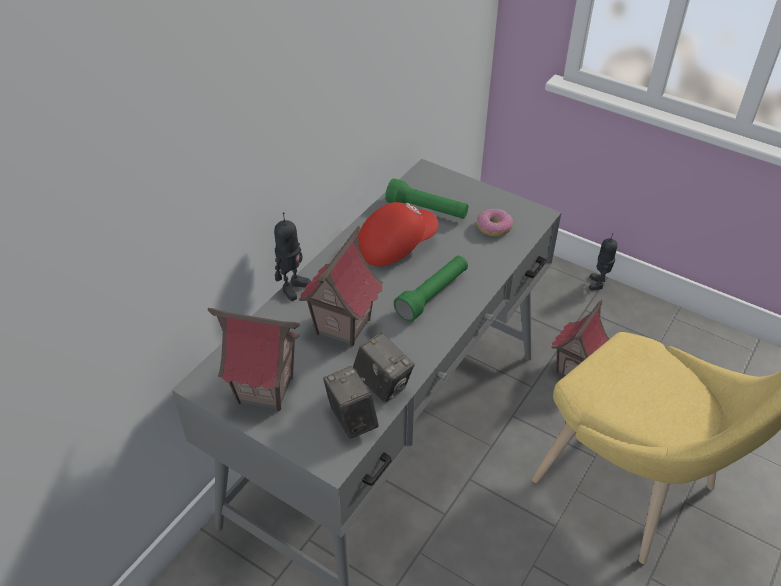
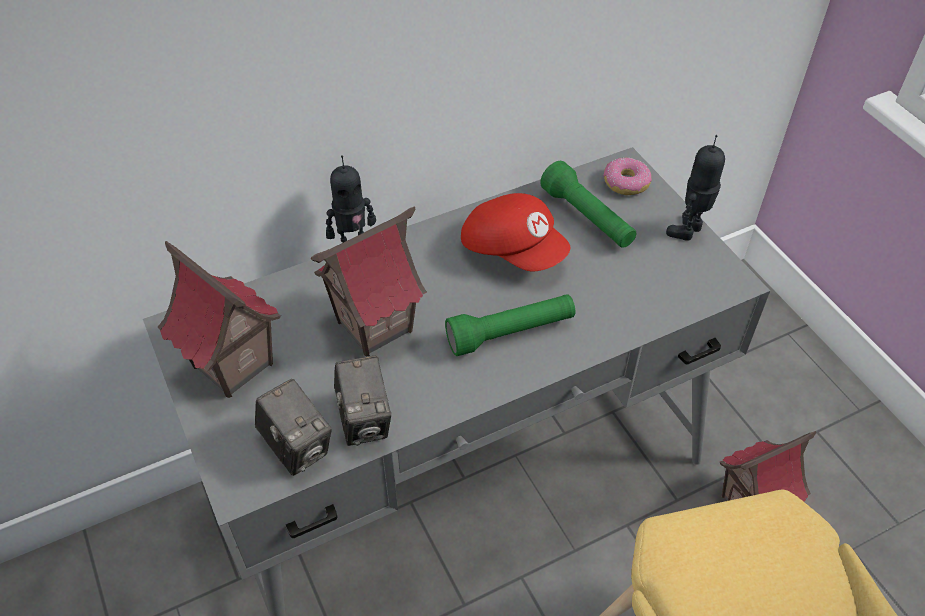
camera: 30 degrees right, 5 degrees up
camera [323,366,379,439] -> camera turned 135 degrees clockwise [255,379,332,476]
red cap [358,202,438,266] -> red cap turned 45 degrees clockwise [461,193,570,271]
donut [477,209,513,236] -> donut moved to [603,157,652,195]
toy robot [589,233,617,290] -> toy robot moved to [666,135,725,241]

